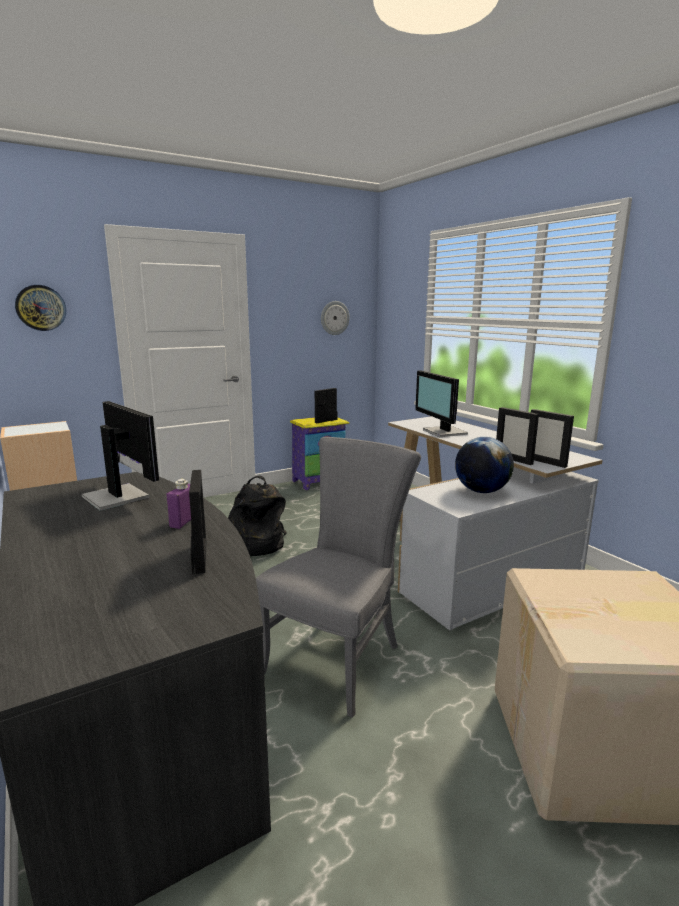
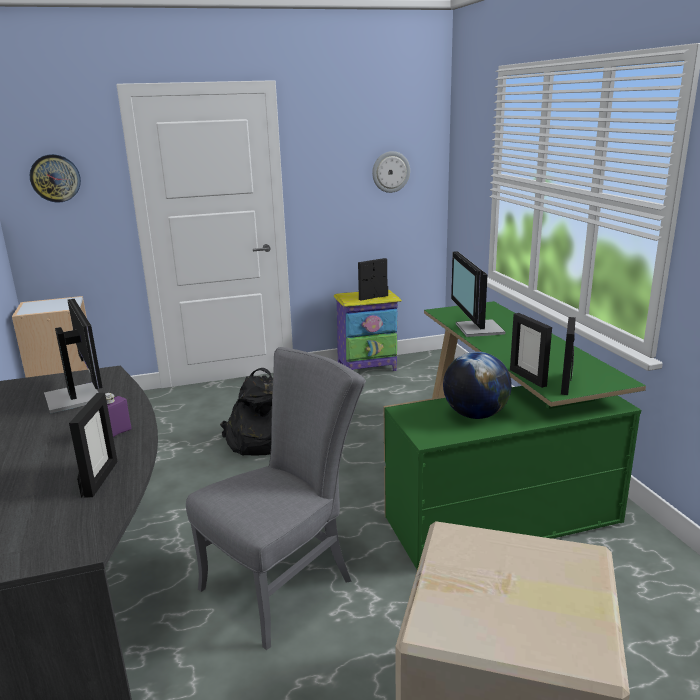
camera: 15 degrees right, 5 degrees up
white desk [388,416,603,630] -> green desk [383,301,646,569]
picture frame [531,409,574,468] -> picture frame turned 45 degrees clockwise [561,317,576,395]

